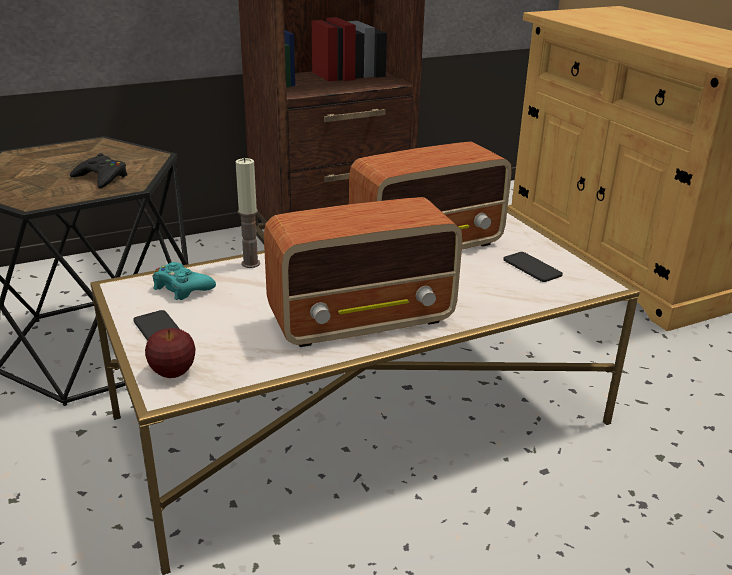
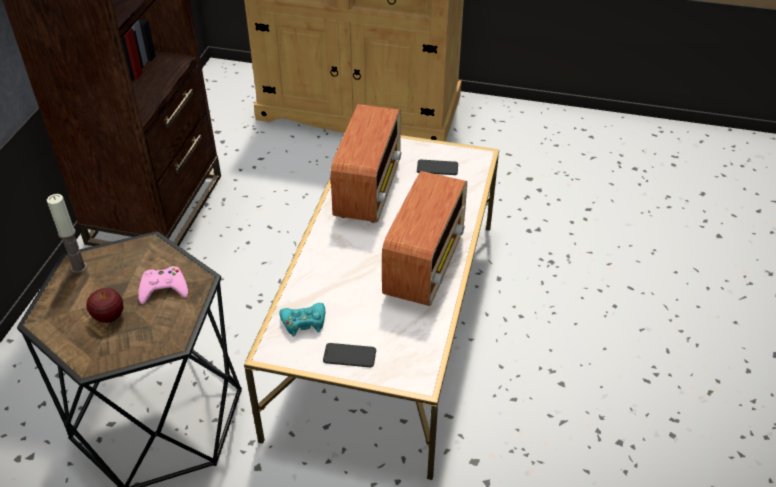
camera: 50 degrees left, 15 degrees up
black game controller [70,153,127,188] -> pink game controller [138,266,188,304]
apple [145,328,196,378] -> apple moved to [86,288,123,323]
candle [235,158,260,268] -> candle moved to [47,194,87,274]

